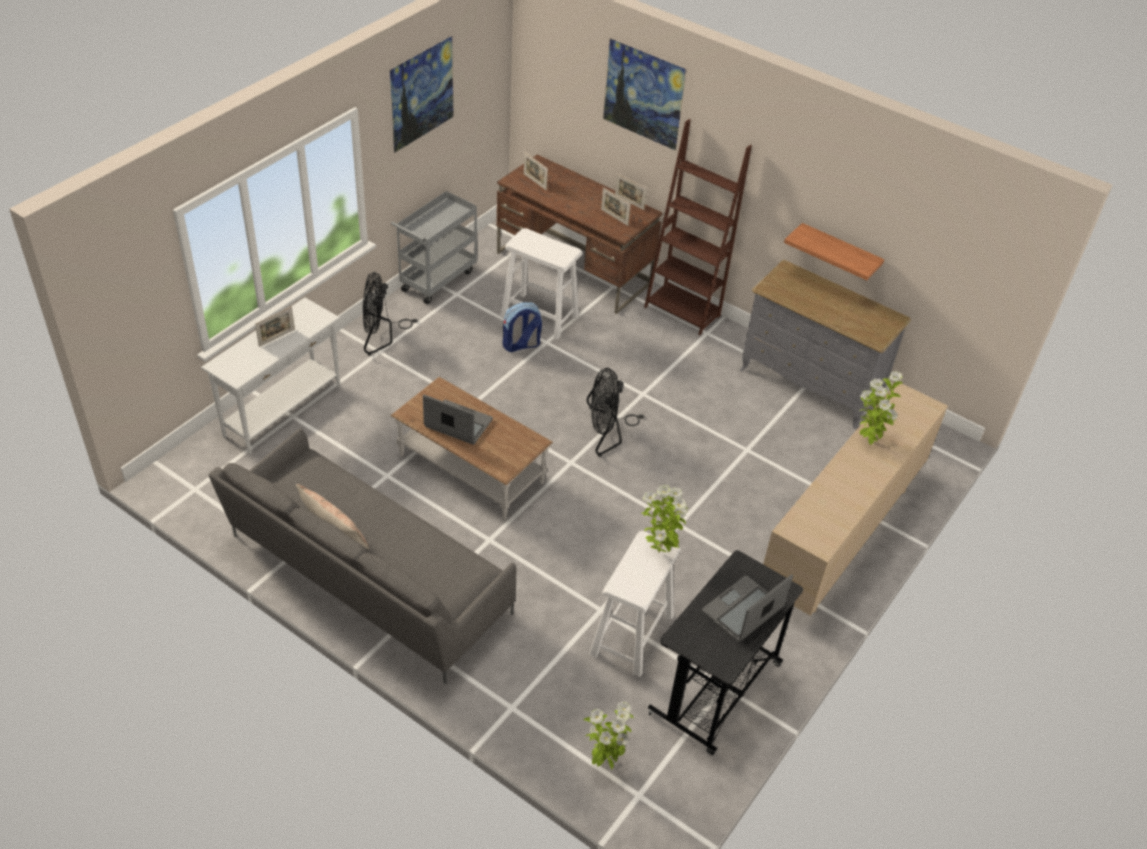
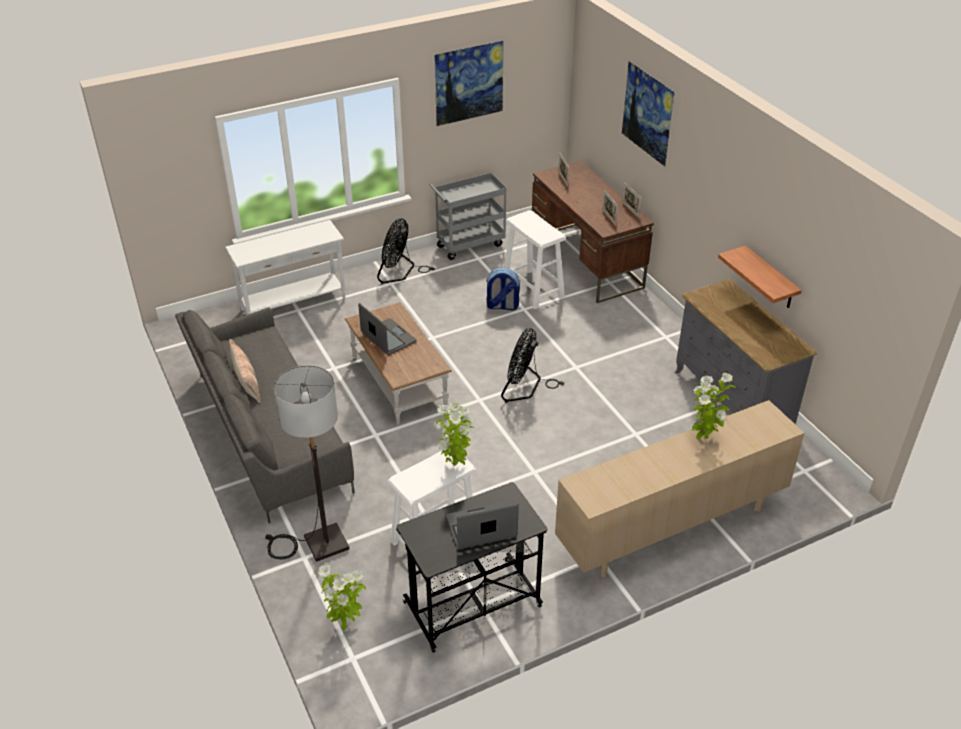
camera: 30 degrees right, 5 degrees down
picture frame [255,306,295,347] -> none
brown bookcase [644,119,752,335] -> none
none -> floor lamp [265,365,349,562]

